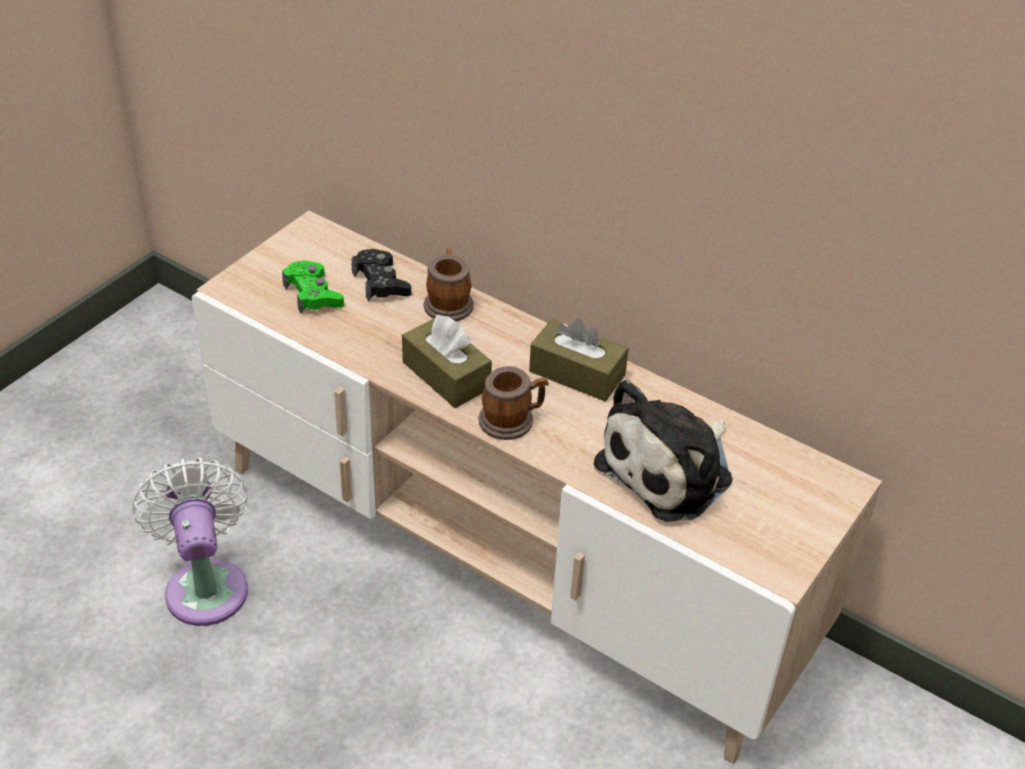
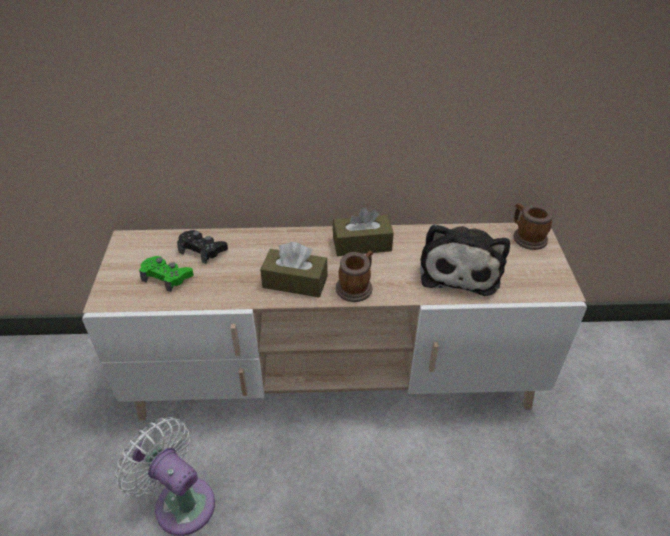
camera: 35 degrees left, 0 degrees up
mug [424,248,474,321] -> mug moved to [513,203,553,250]

